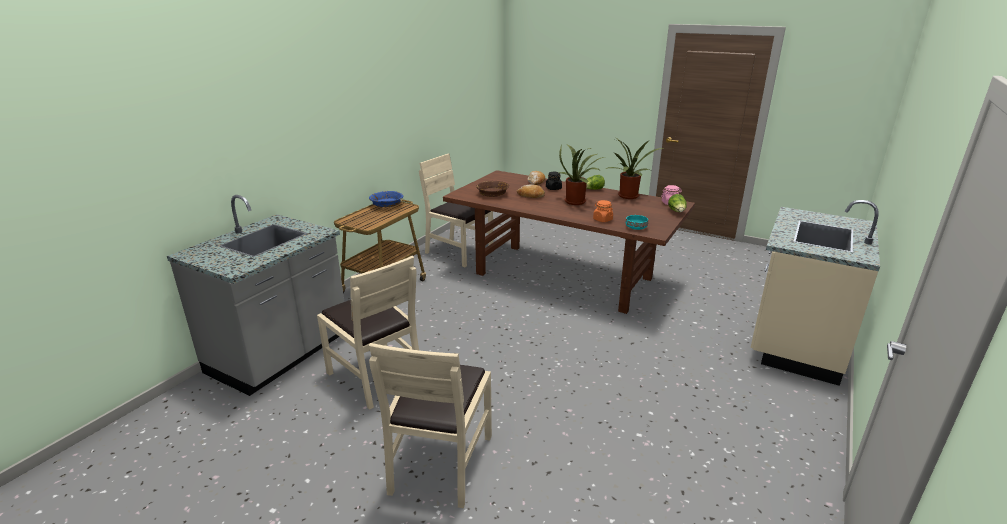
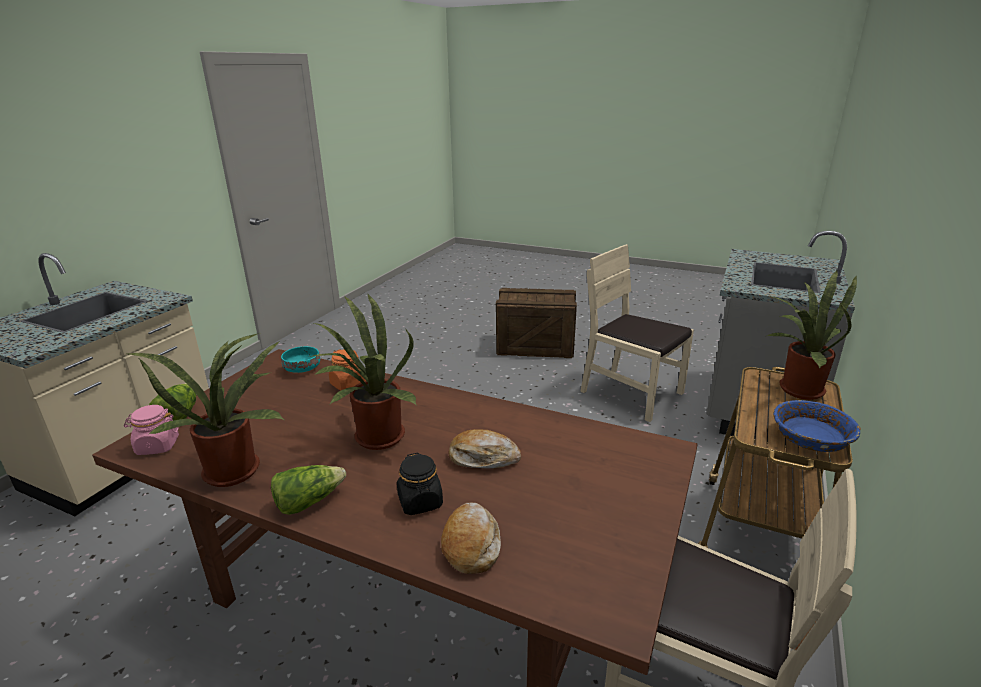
camera: 175 degrees right, 0 degrees up
beige chair [369,343,492,508] -> crate [496,288,577,358]
brown bowl [476,181,509,197] -> none
none -> potted plant [767,271,857,400]

